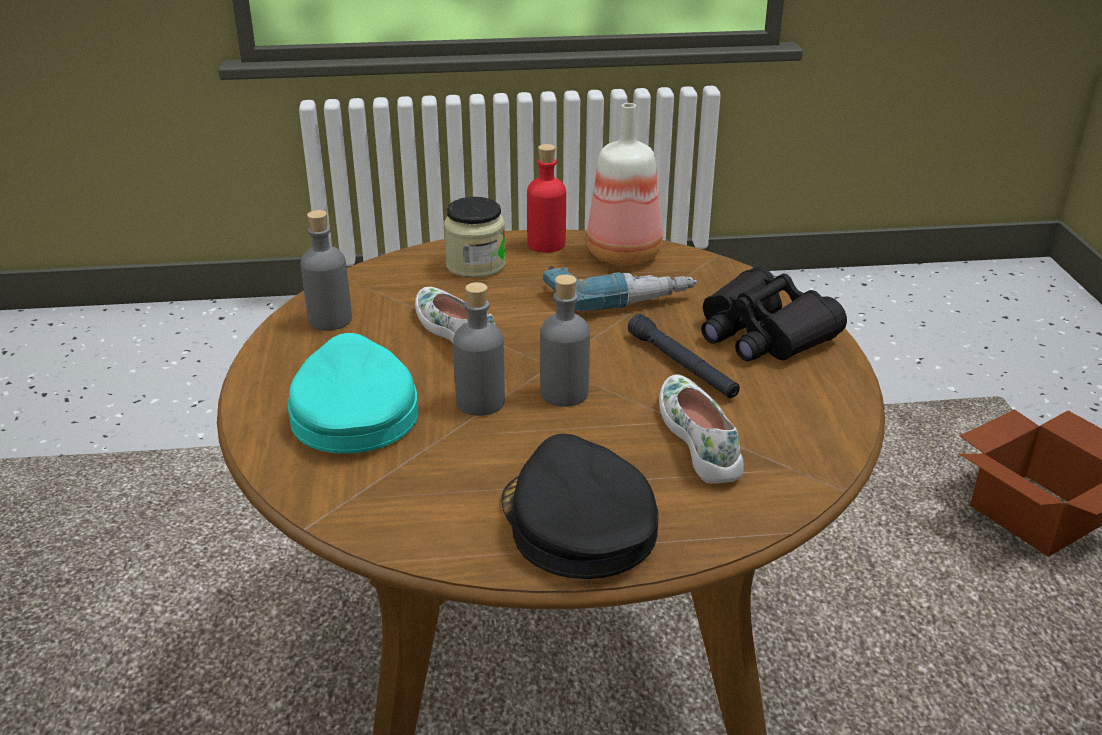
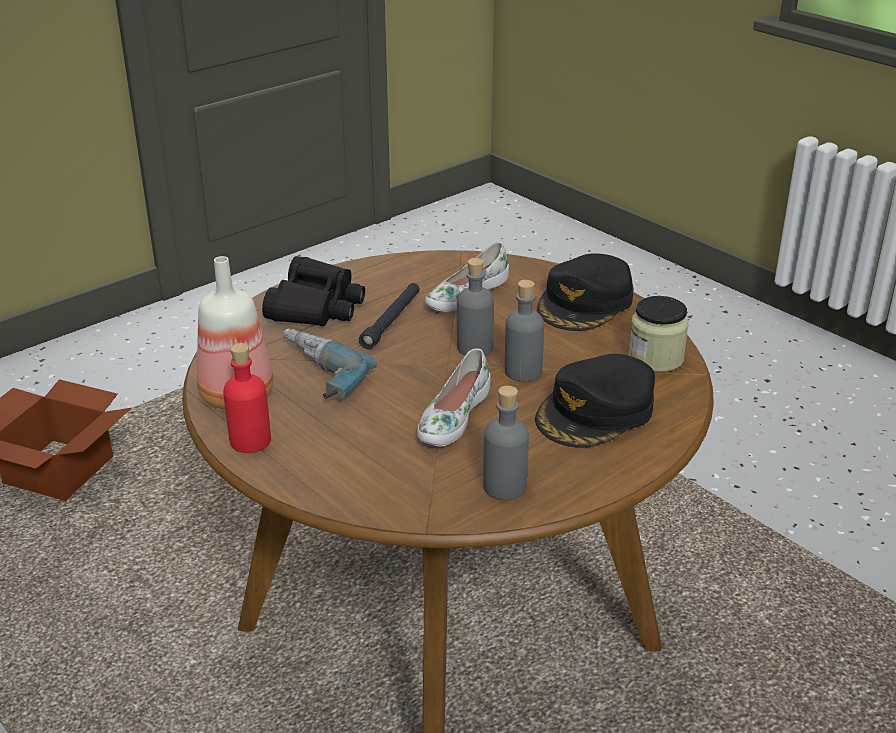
camera: 125 degrees left, 0 degrees up
turquoise cap [288,333,418,454] -> black cap [535,354,655,448]
jar [444,197,506,278] -> jar moved to [628,296,689,372]

